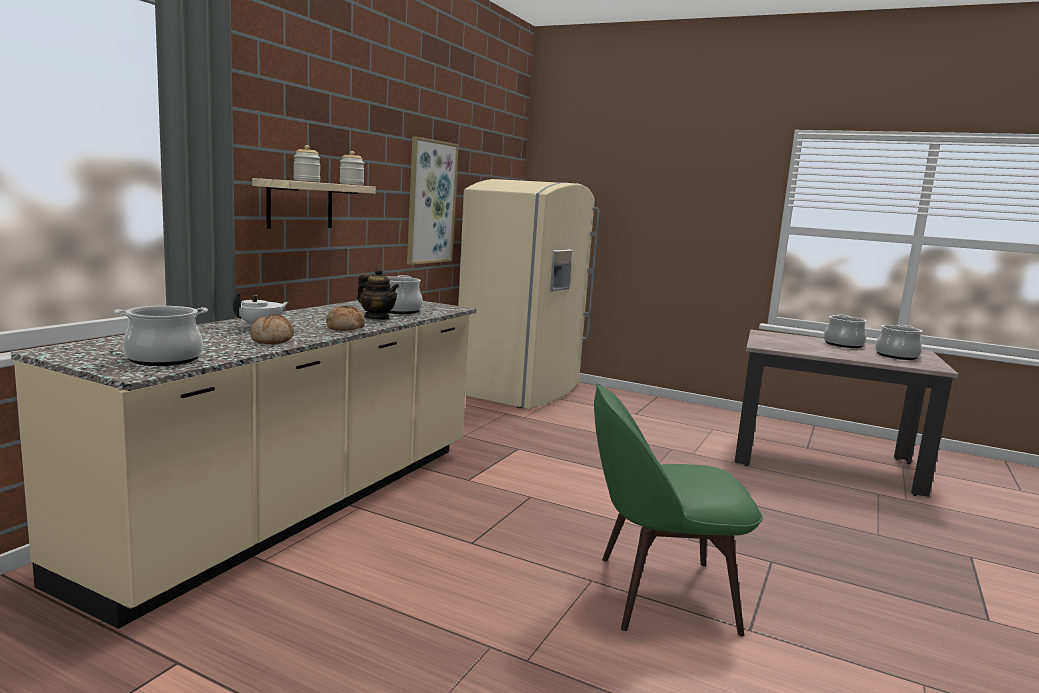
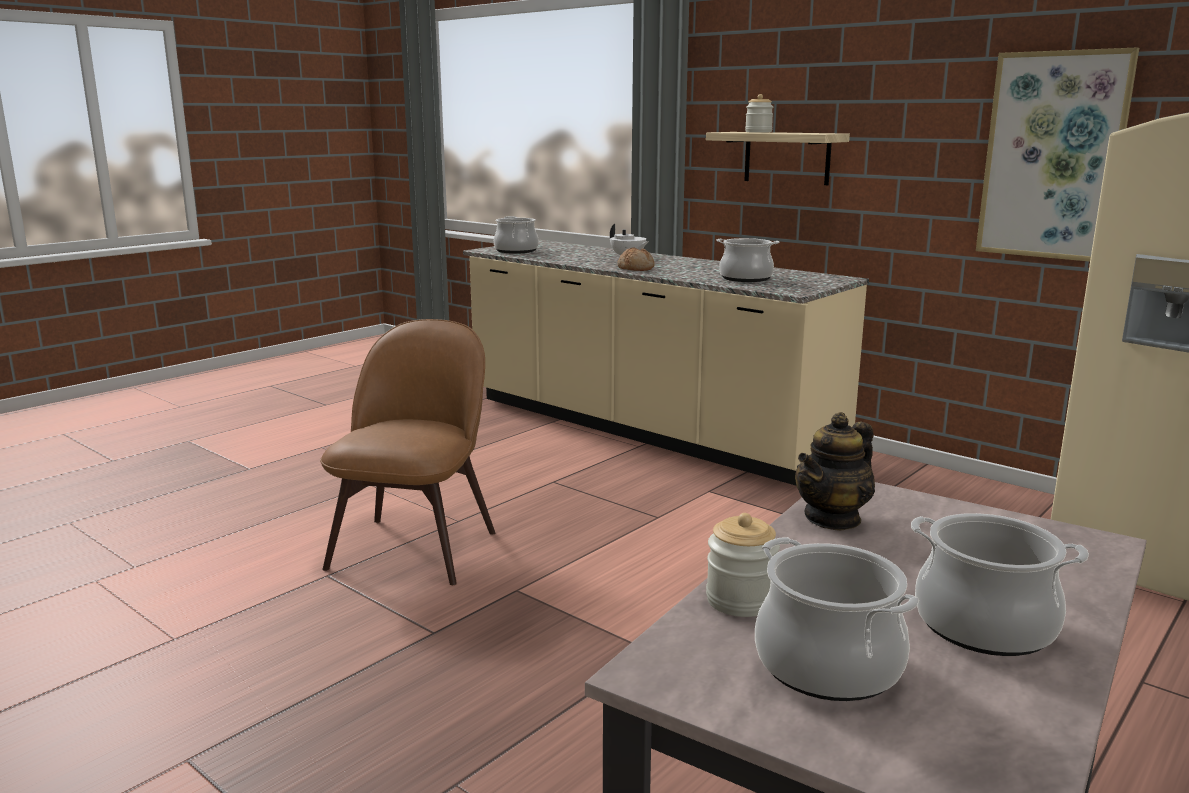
camera: 105 degrees right, 5 degrees up
bread [250,315,294,344] -> none
jar [340,151,364,185] -> jar moved to [706,513,780,617]
teapot [357,267,399,320] -> teapot moved to [795,412,875,531]
green chair [594,384,763,636] -> brown chair [320,319,495,585]

